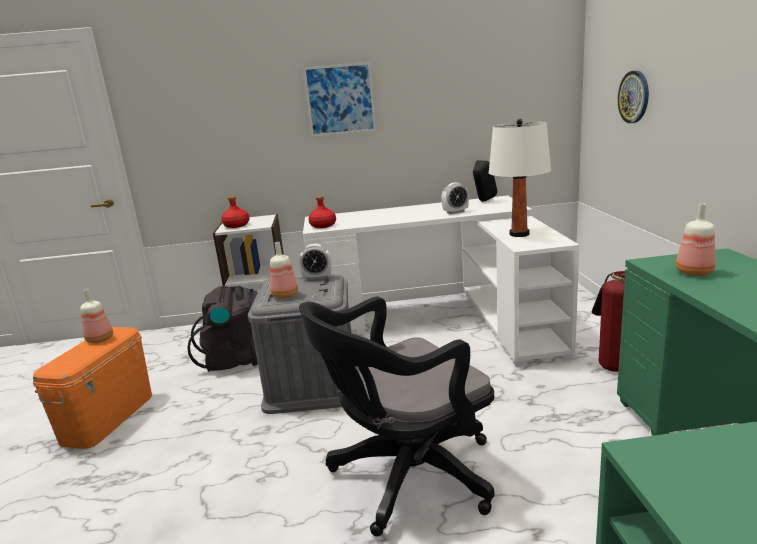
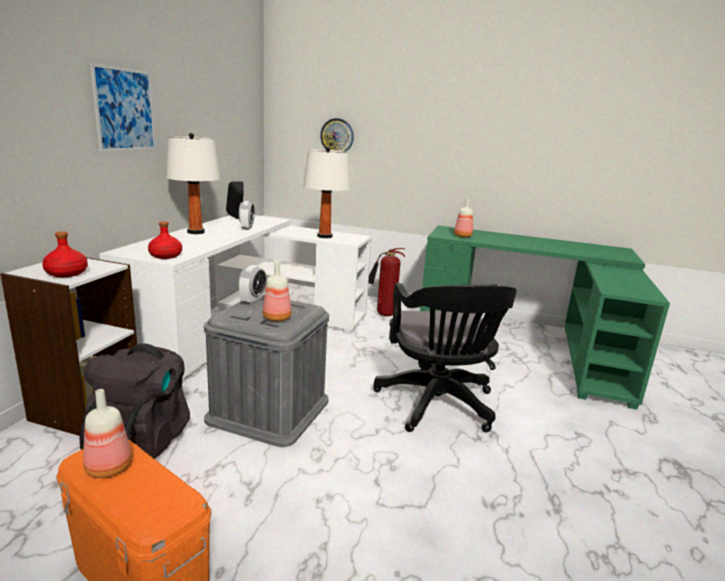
camera: 70 degrees left, 0 degrees up
none -> white table lamp [166,133,220,234]

